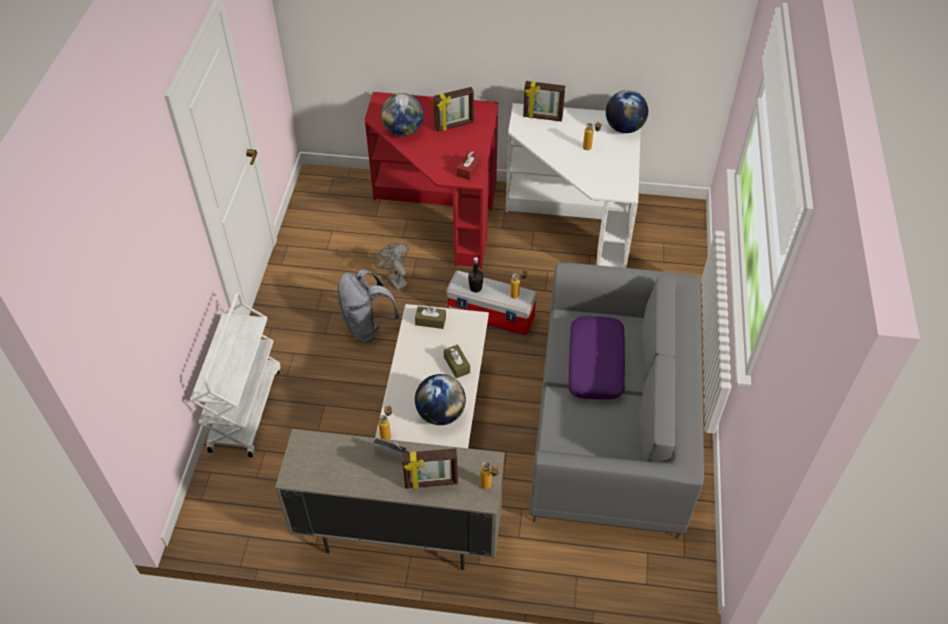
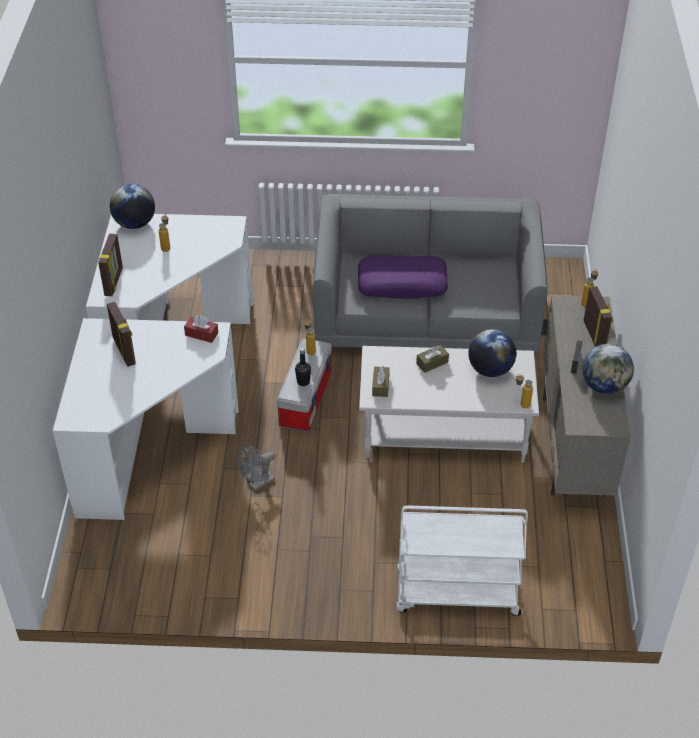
camera: 95 degrees left, 5 degrees down
grey backpack [338,269,399,342] -> none
red desk [365,92,498,269] -> white desk [53,318,239,520]
globe [381,93,423,136] -> globe moved to [582,344,634,394]

